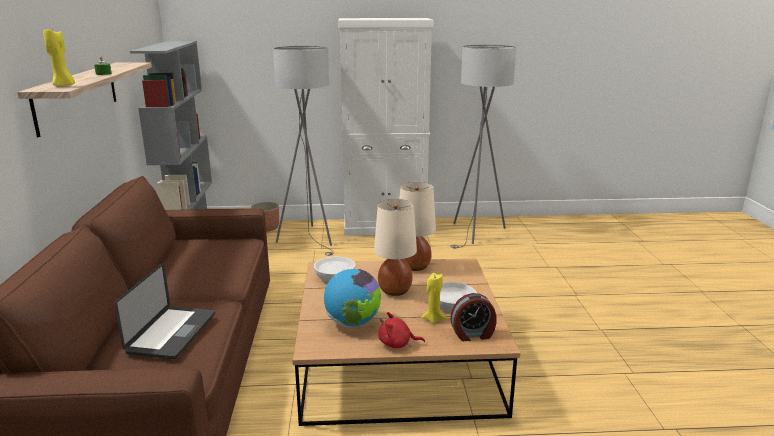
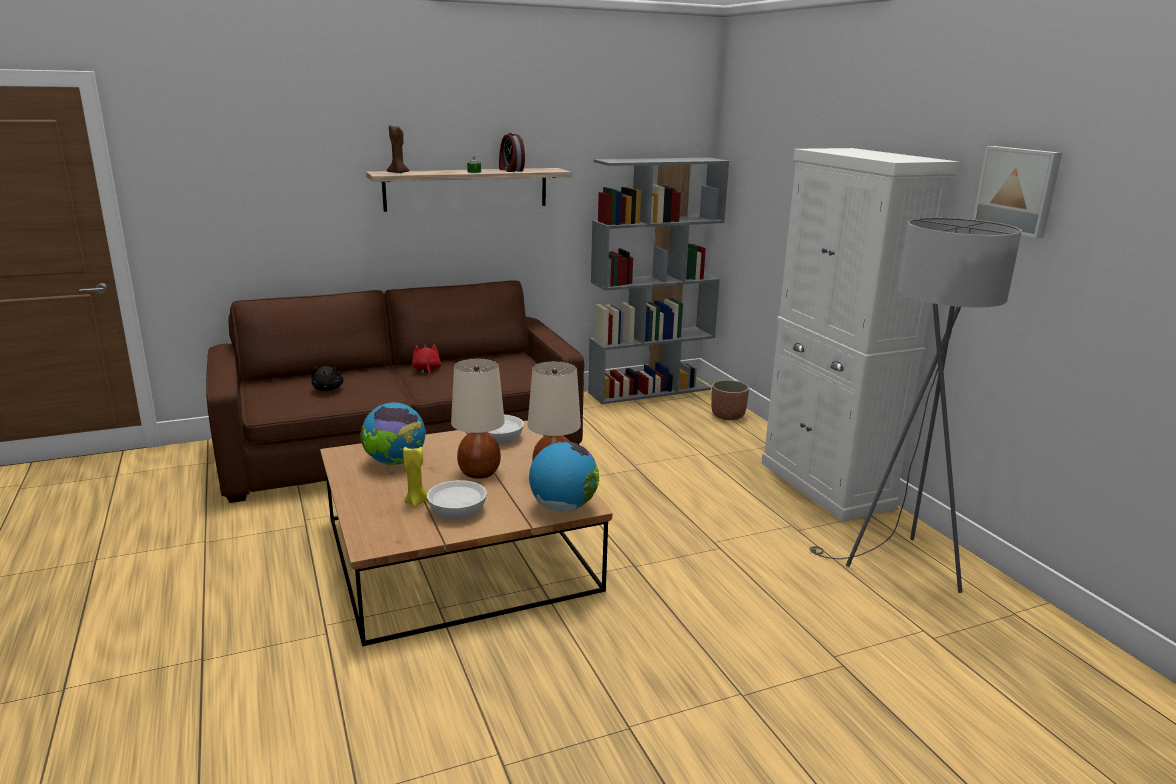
camera: 70 degrees right, 0 degrees up
yellow candle [43,29,75,86] -> brown candle [387,125,410,173]
laptop [115,263,215,359] -> black plush toy [311,366,344,391]
grey floor lamp [273,46,334,256] -> none
red plush toy [378,312,425,348] -> red plush toy moved to [412,344,441,376]
alarm clock [451,293,496,341] -> alarm clock moved to [499,133,525,172]
none -> globe [529,441,599,512]
none -> picture [973,146,1062,238]

